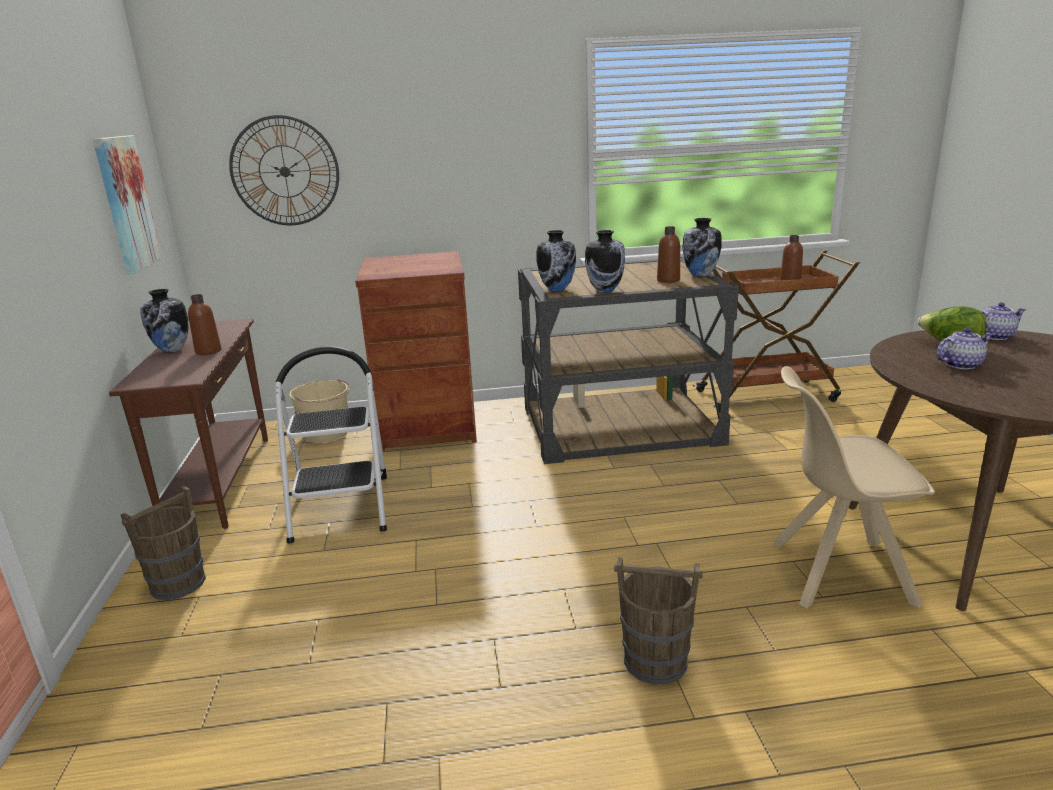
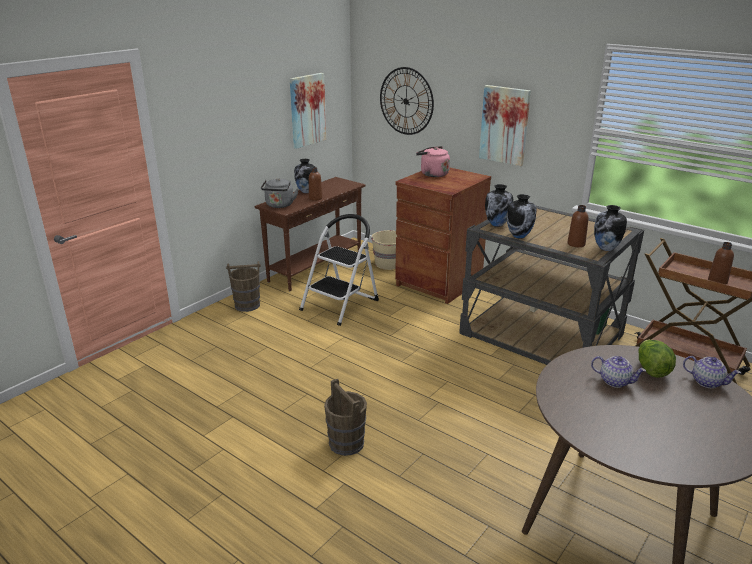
camera: 45 degrees right, 5 degrees up
beige chair [772,366,935,608] -> none
none -> grey kettle [261,178,298,208]
none -> pink kettle [416,146,450,177]
none -> picture [479,85,531,166]

